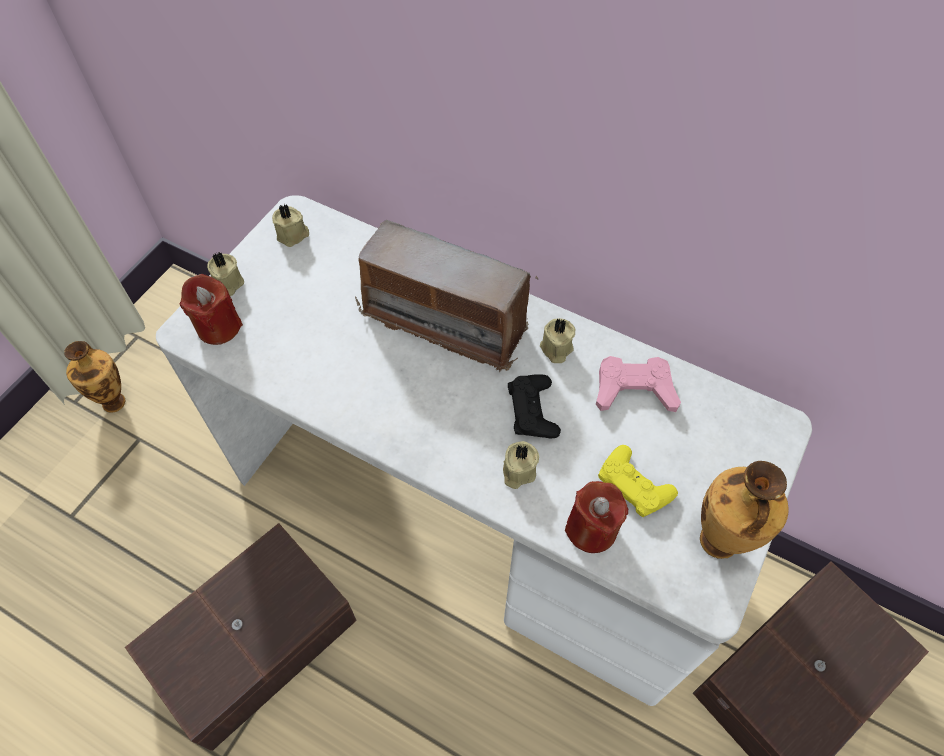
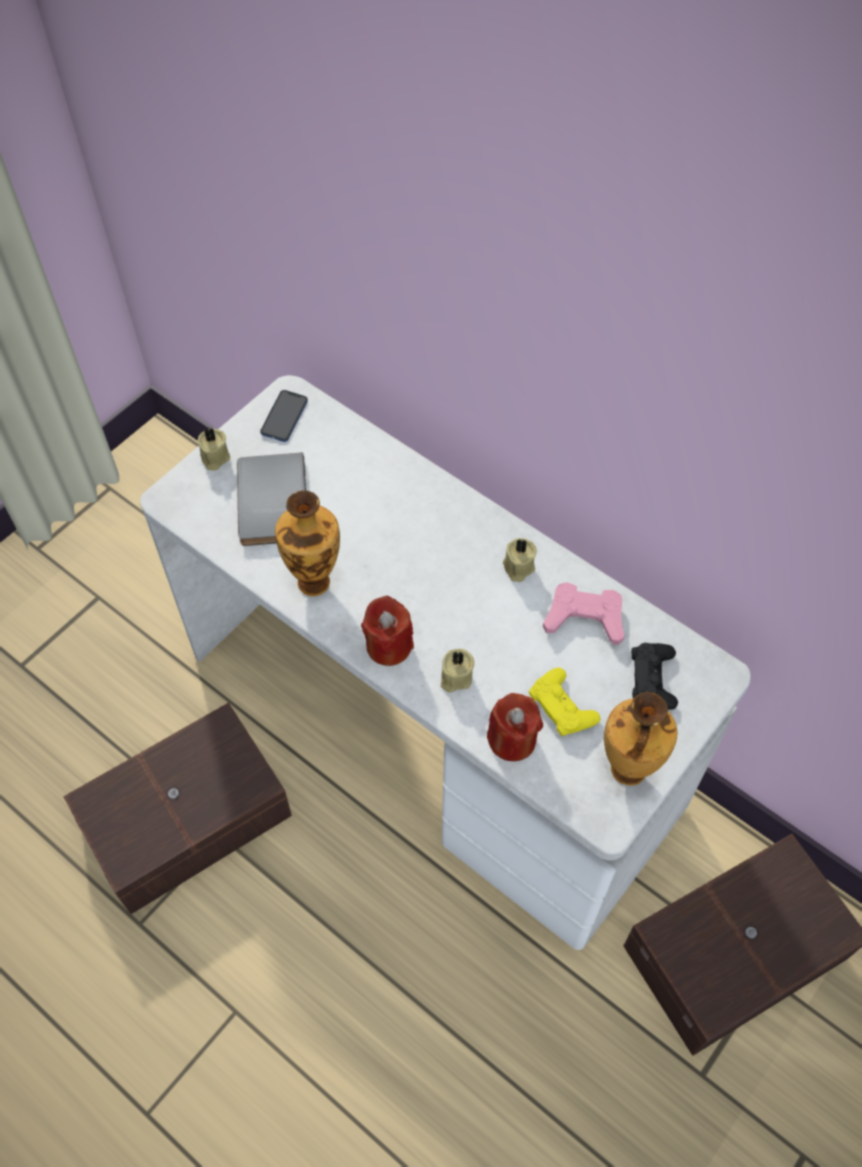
camera: 10 degrees right, 0 degrees up
vase [64,341,125,413] -> vase moved to [275,490,340,596]
red candle [180,274,243,345] -> red candle moved to [361,596,414,666]
beige candle [272,204,309,247] -> phone [260,390,308,442]
radio [355,220,539,372] -> none
black game controller [508,374,561,438] -> black game controller moved to [631,643,678,710]
none -> grey book [237,453,306,546]

